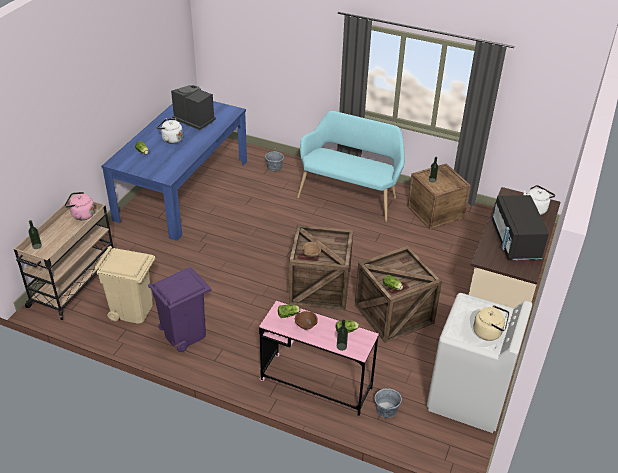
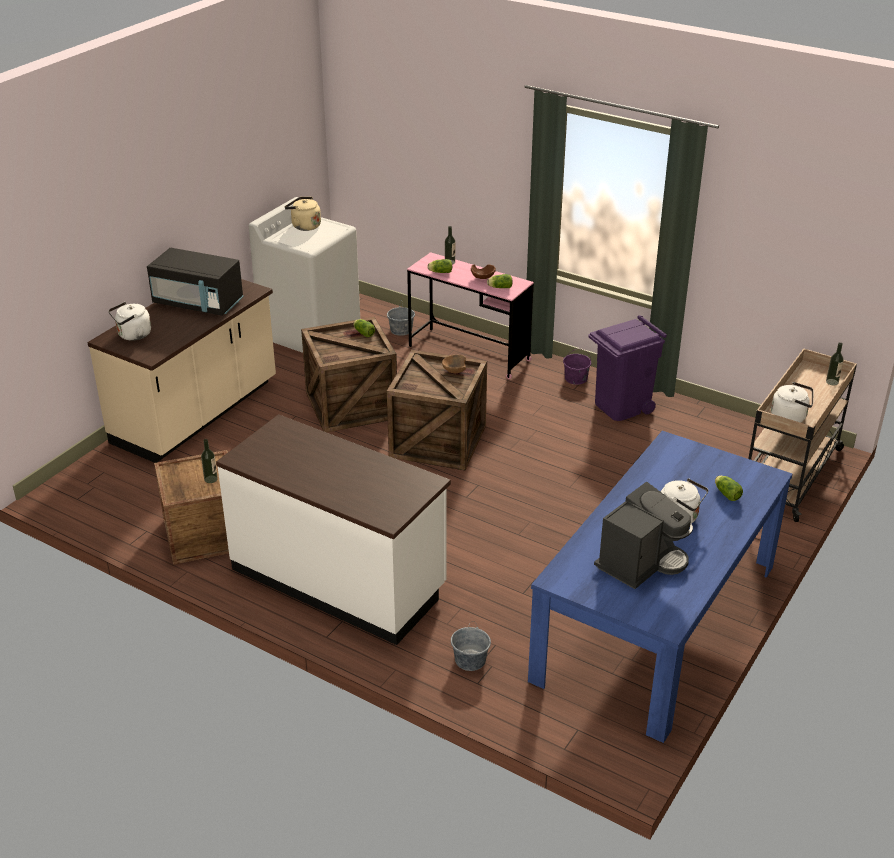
camera: 170 degrees left, 5 degrees down
pink kettle [64,192,95,220] -> white kettle [771,382,813,423]
beige trash can [94,246,155,323] -> none
coffee machine [171,85,216,130] -> coffee machine turned 90 degrees counterclockwise [594,482,693,589]
turquoise bench [297,111,405,222] -> white counter [216,414,451,645]
black microwave [492,195,549,261] -> black microwave turned 105 degrees clockwise [147,248,244,316]
none -> purple bucket [563,349,591,385]

